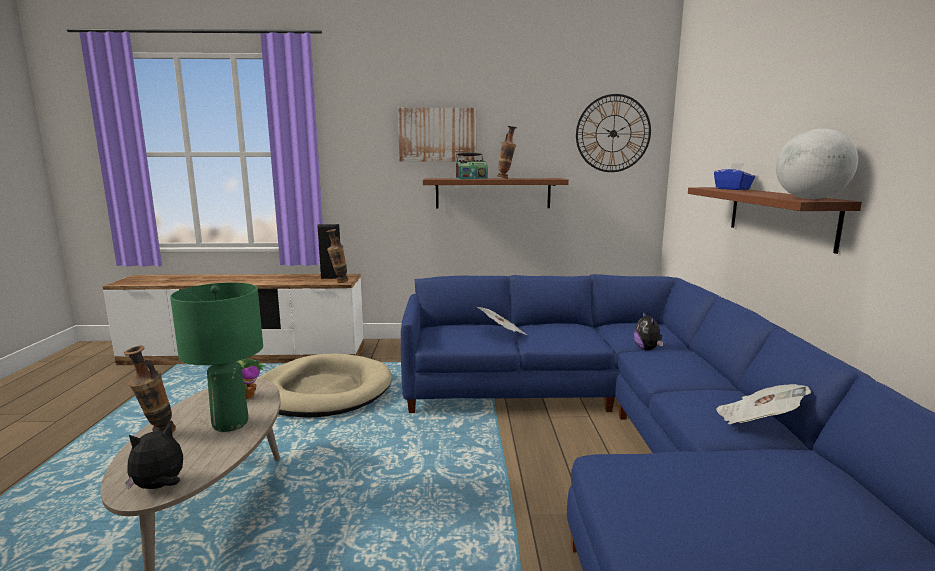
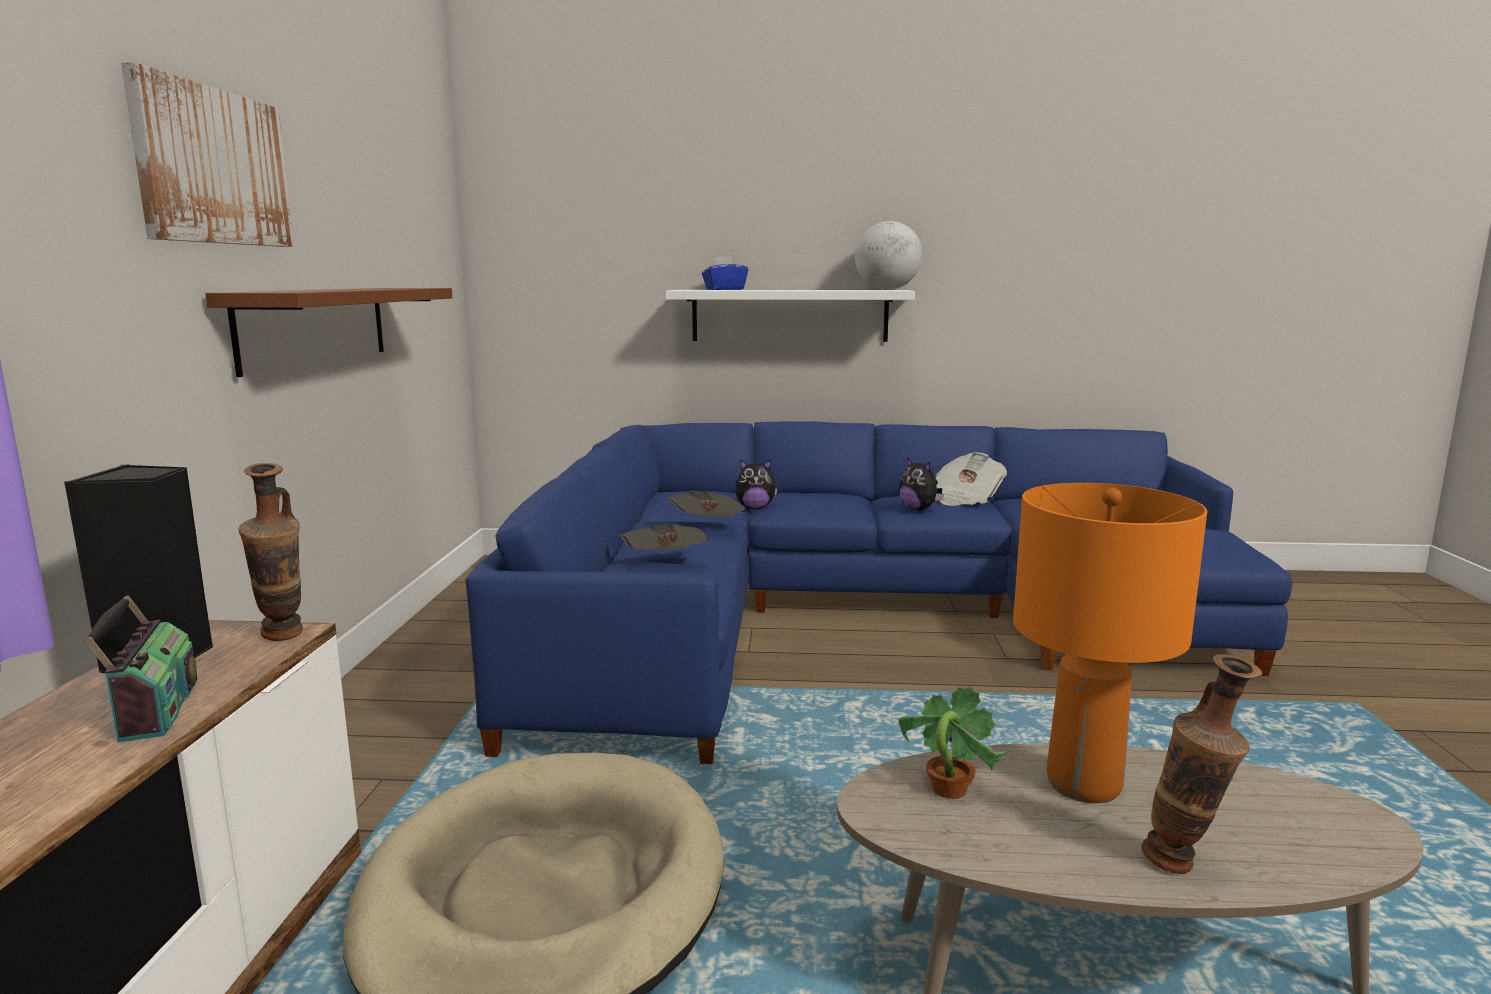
camera: 85 degrees left, 0 degrees up
plush toy [126,423,183,490] -> plush toy moved to [899,457,944,510]
green table lamp [170,283,263,432] -> orange table lamp [1013,483,1207,803]
radio [456,153,488,179] -> radio moved to [85,595,197,743]
vase [497,126,517,179] -> none
wall clock [576,94,651,172] -> none
brown shelf [688,187,862,254] -> white shelf [665,290,915,342]
none -> newspaper [666,491,746,518]

